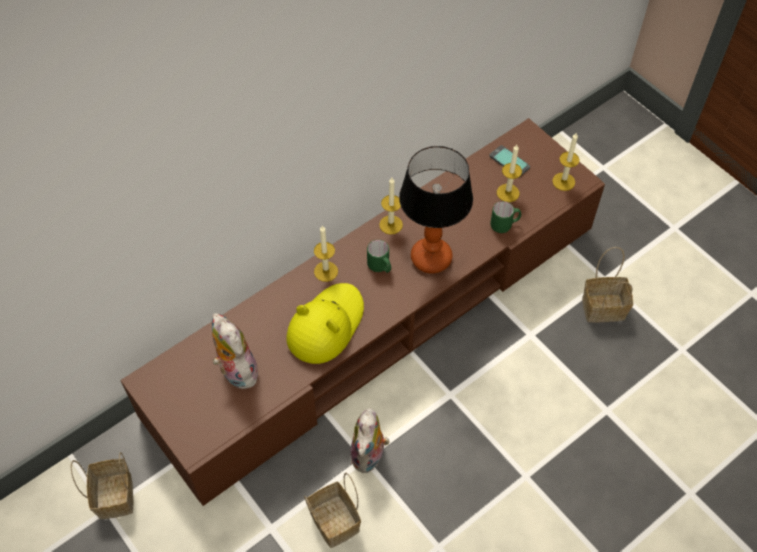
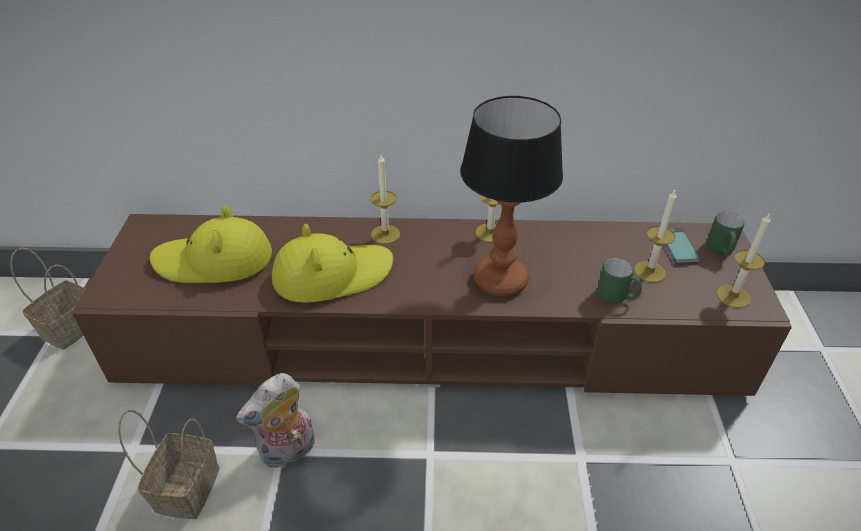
camera: 40 degrees right, 15 degrees down
plush toy [212,313,261,389] -> yellow hat [150,206,272,283]
green mug [367,240,391,273] -> green mug moved to [707,212,745,255]
basket [582,247,634,323] -> none

